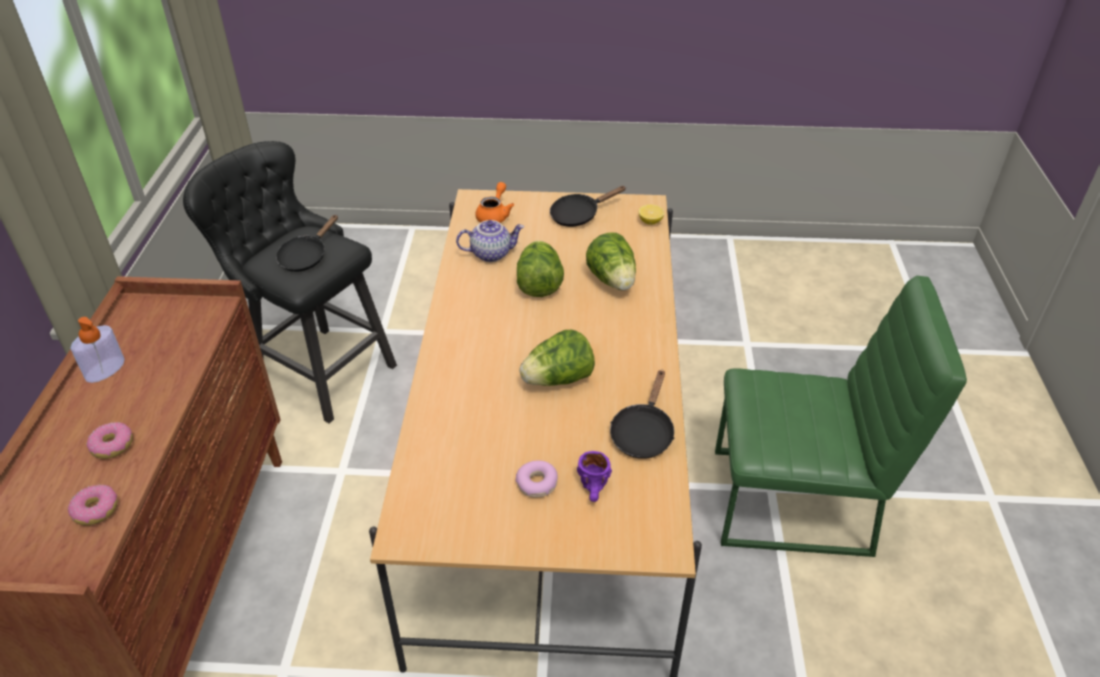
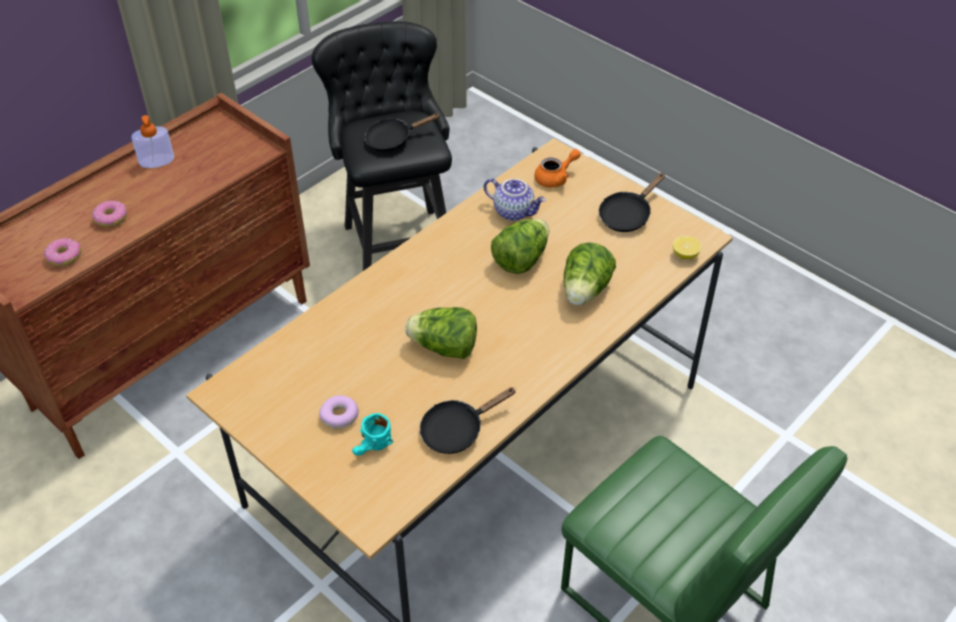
camera: 40 degrees right, 5 degrees up
black frying pan [550,186,626,227] -> black frying pan turned 60 degrees counterclockwise [599,173,665,232]
purple mug [577,451,612,502] -> turquoise mug [352,413,394,456]

